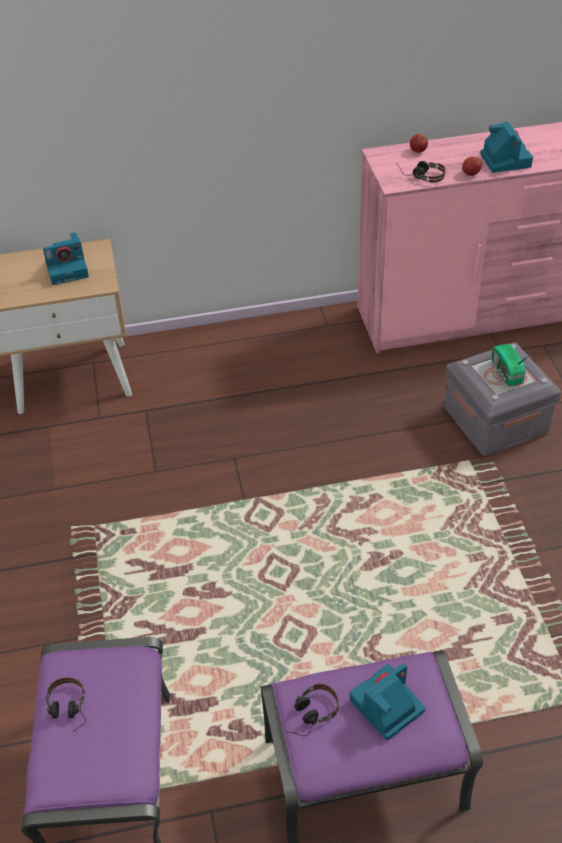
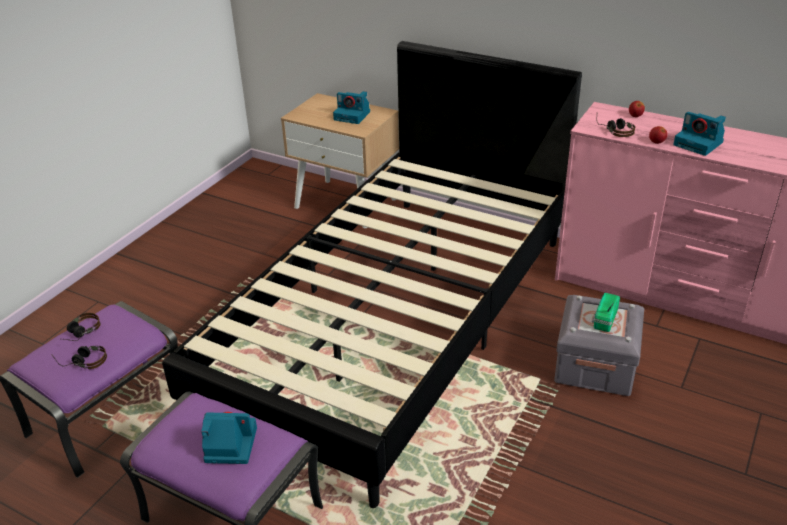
camera: 40 degrees right, 10 degrees down
headphones [287,684,339,736] -> headphones moved to [51,346,107,369]
camera [480,122,533,173] -> camera turned 105 degrees clockwise [673,112,726,156]
none -> black bed [162,41,582,508]

